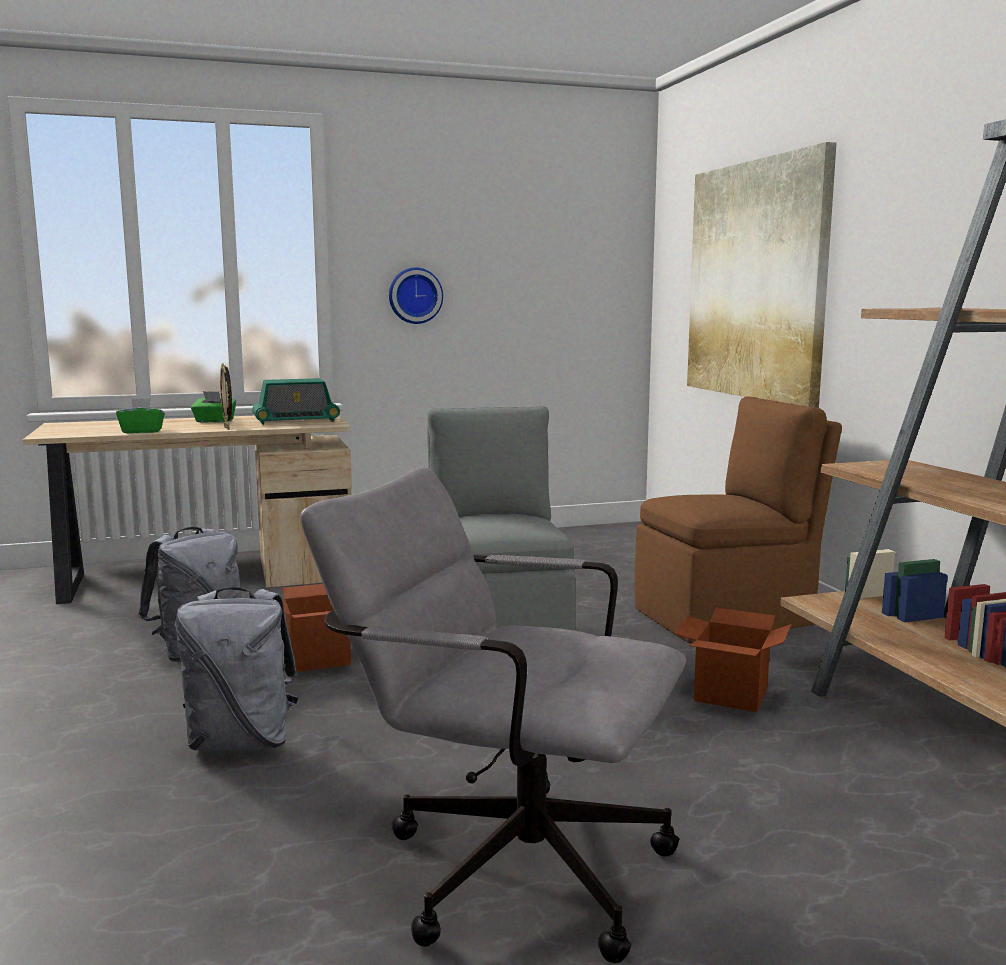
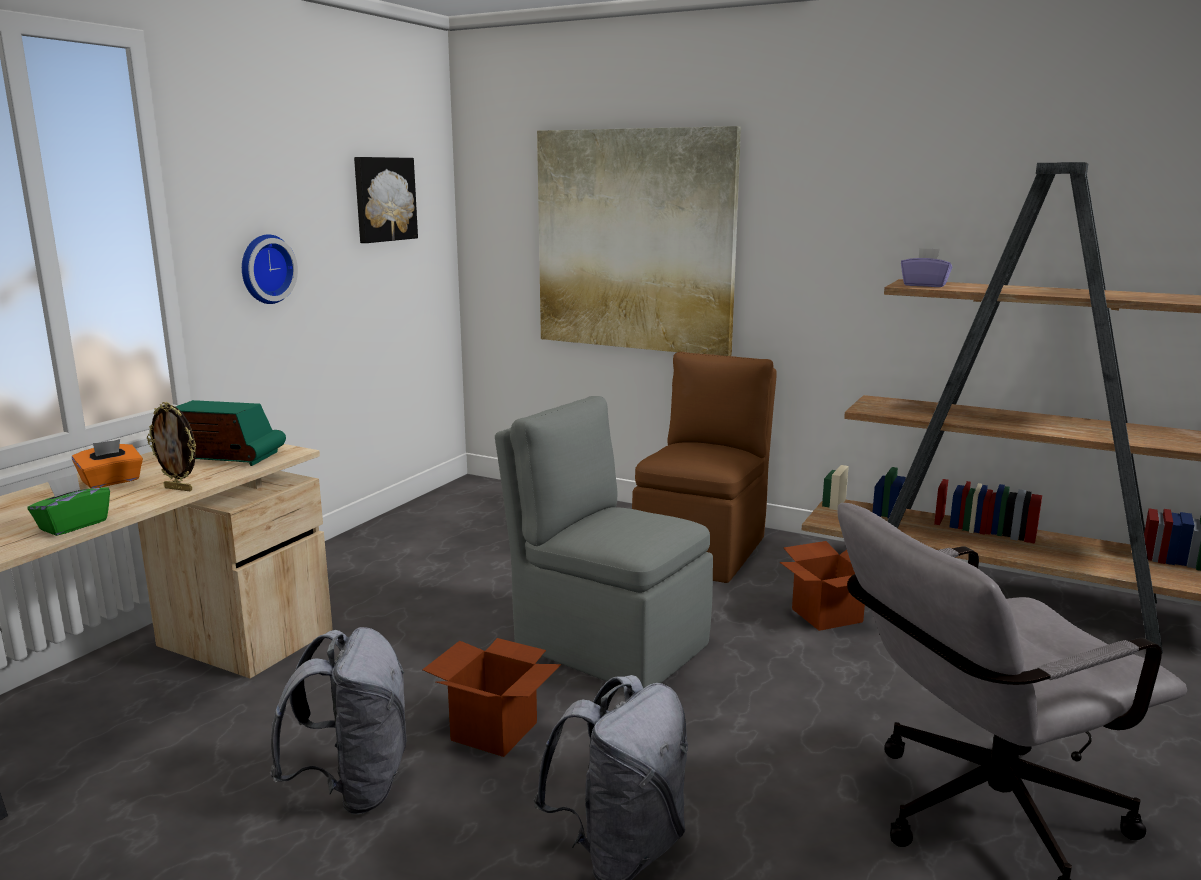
camera: 45 degrees left, 5 degrees up
green tissue box [191,391,236,423] -> orange tissue box [72,439,143,488]
radio [252,378,340,425] -> radio turned 105 degrees counterclockwise [176,400,286,466]
none -> picture [354,157,418,243]
none -> purple tissue box [901,248,953,287]

